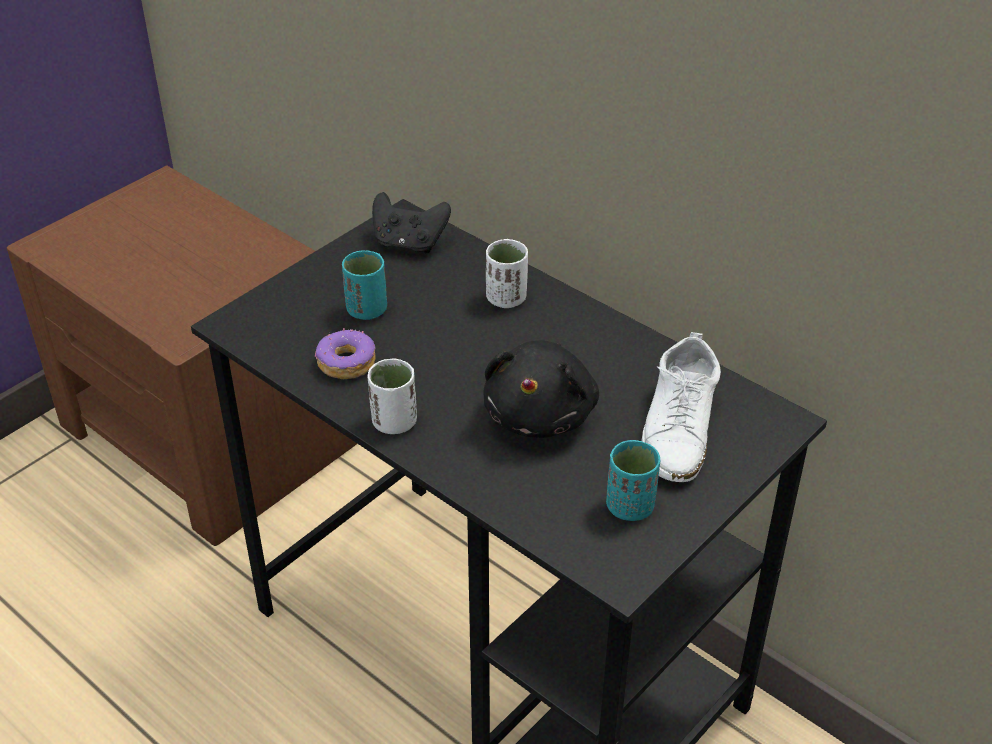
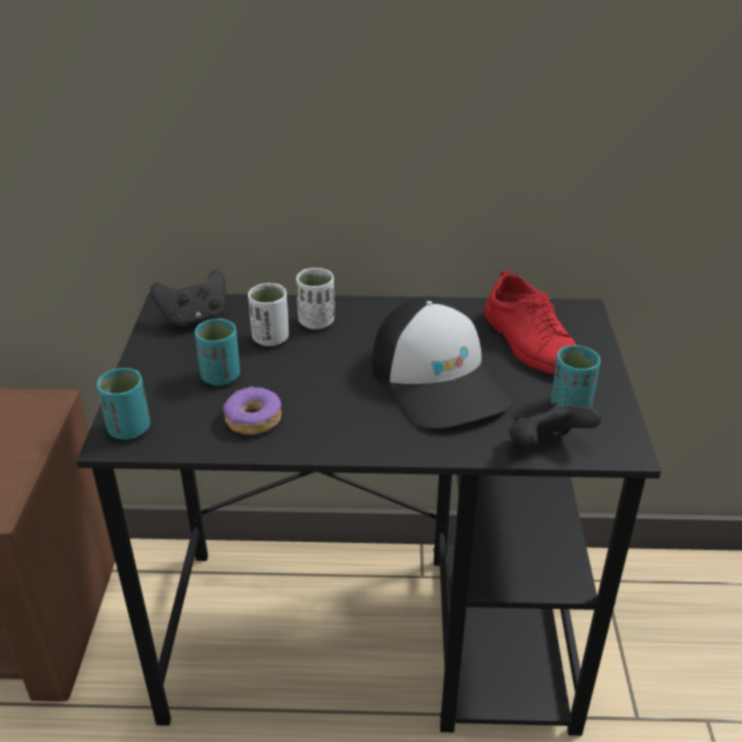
camera: 40 degrees left, 5 degrees down
white cup [367,358,417,434] -> white cup moved to [248,283,289,346]
black plush toy [483,340,599,438] -> cap [372,296,511,429]
white shoe [641,332,721,482] -> red shoe [484,270,577,374]
none -> turquoise cup [97,368,150,440]
none -> black game controller [509,402,601,448]

